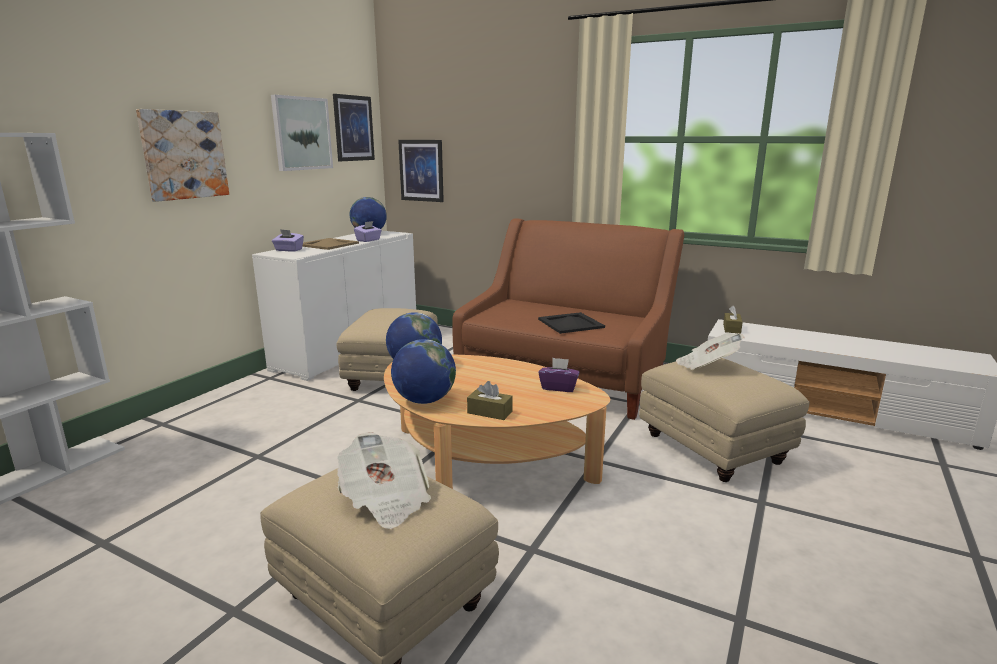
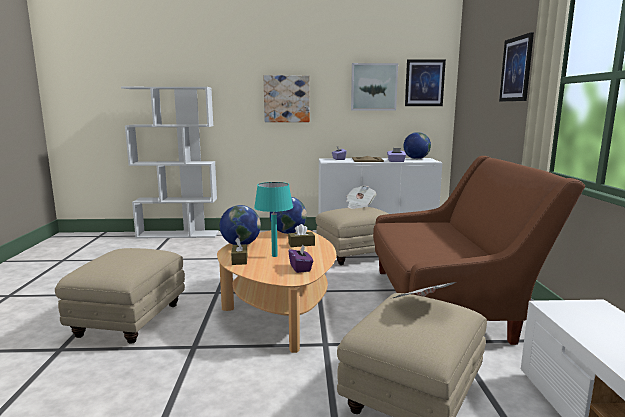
camera: 60 degrees right, 5 degrees down
newspaper [337,432,431,529] -> newspaper moved to [346,186,377,209]
picture [398,140,444,202] -> picture moved to [499,32,534,101]
black tray [538,312,605,334] -> none
brown tissue box [723,305,743,334] -> brown tissue box moved to [288,224,315,247]
none -> turquoise table lamp [254,182,293,257]

